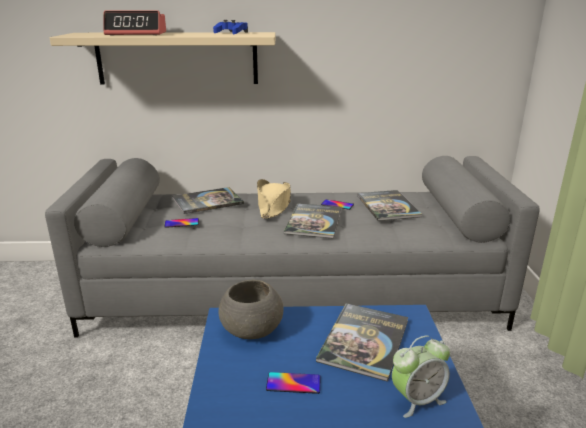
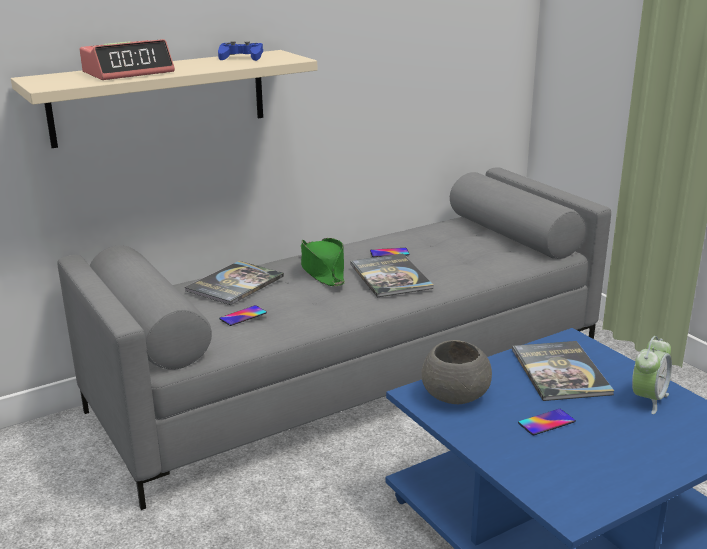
camera: 30 degrees left, 0 degrees up
beige hat [257,179,291,219] -> green hat [301,238,345,286]
book [357,190,422,221] -> none

